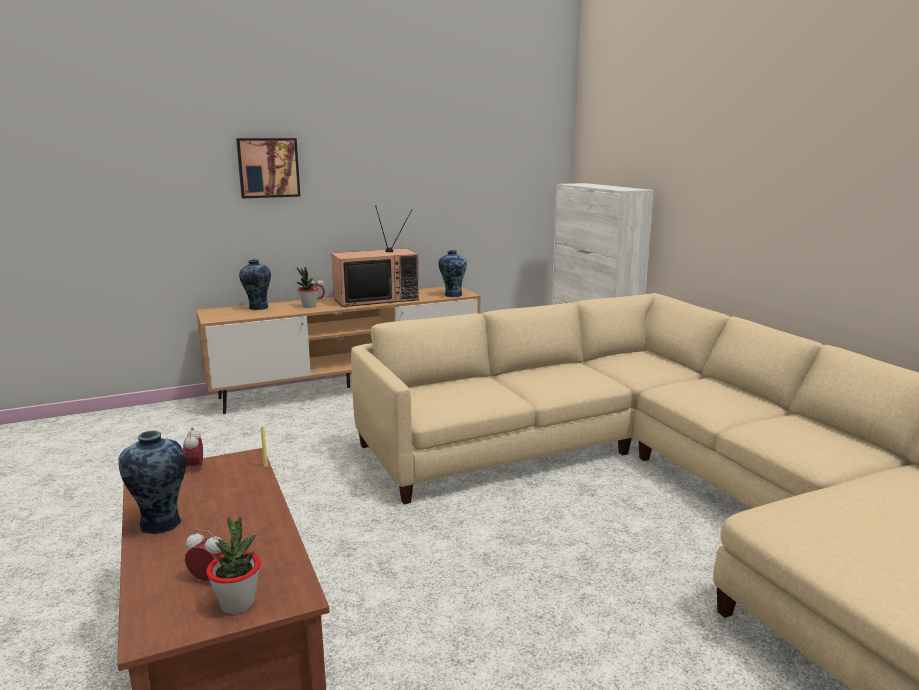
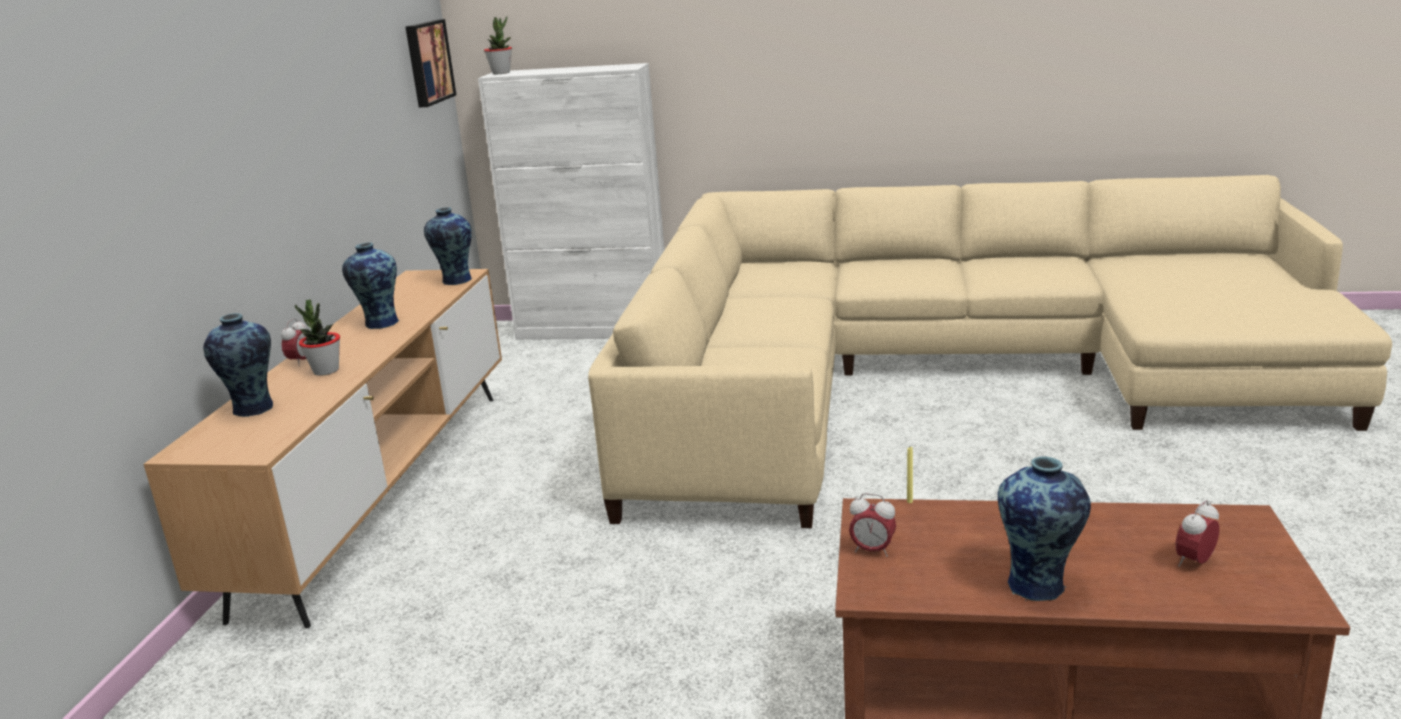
camera: 55 degrees left, 5 degrees up
potted plant [206,516,261,614] -> potted plant moved to [484,16,512,74]
picture [236,138,300,198] -> picture moved to [406,19,456,108]
television [331,205,419,307] -> vase [342,243,399,329]

